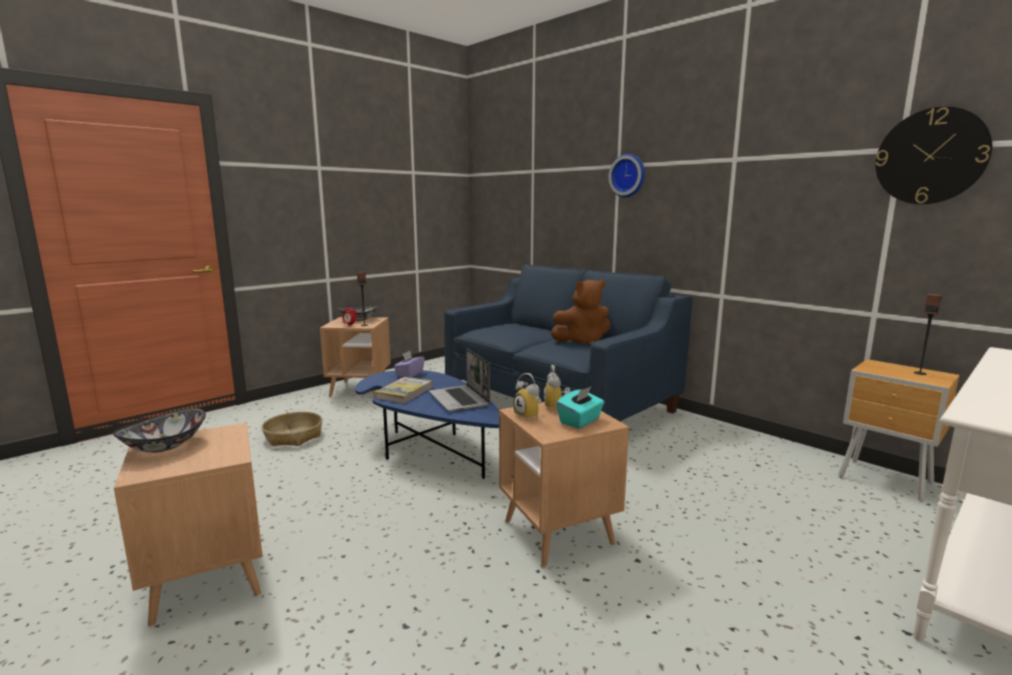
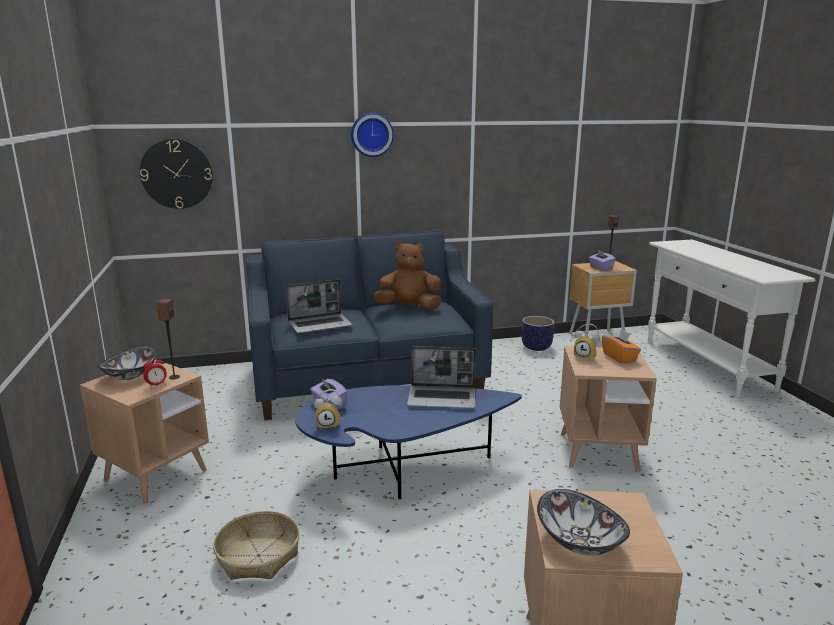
camera: 60 degrees left, 5 degrees up
book [375,377,432,403] -> none
alarm clock [513,373,541,421] -> alarm clock moved to [314,389,342,429]
brown plush toy [551,279,611,346] -> brown plush toy turned 105 degrees counterclockwise [373,241,441,310]
turquoise tissue box [557,386,604,429] -> orange tissue box [602,329,641,363]
wall clock [875,107,992,204] -> wall clock moved to [140,139,213,209]
none -> laptop [286,279,353,334]
none -> planter [522,316,554,351]
none -> purple tissue box [589,250,616,271]

